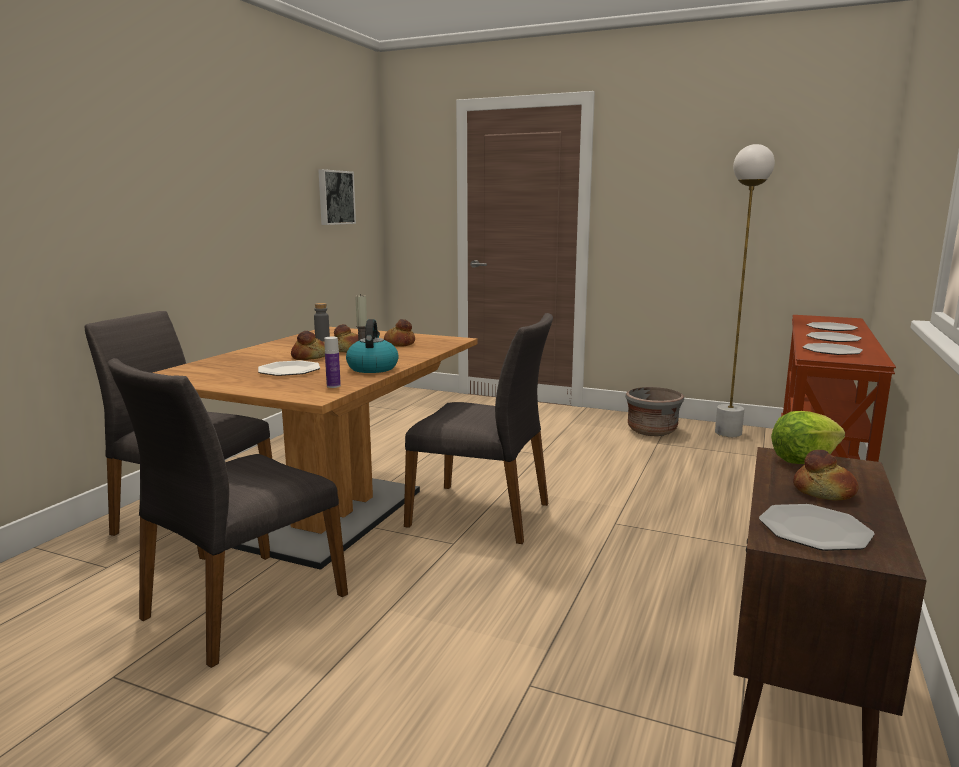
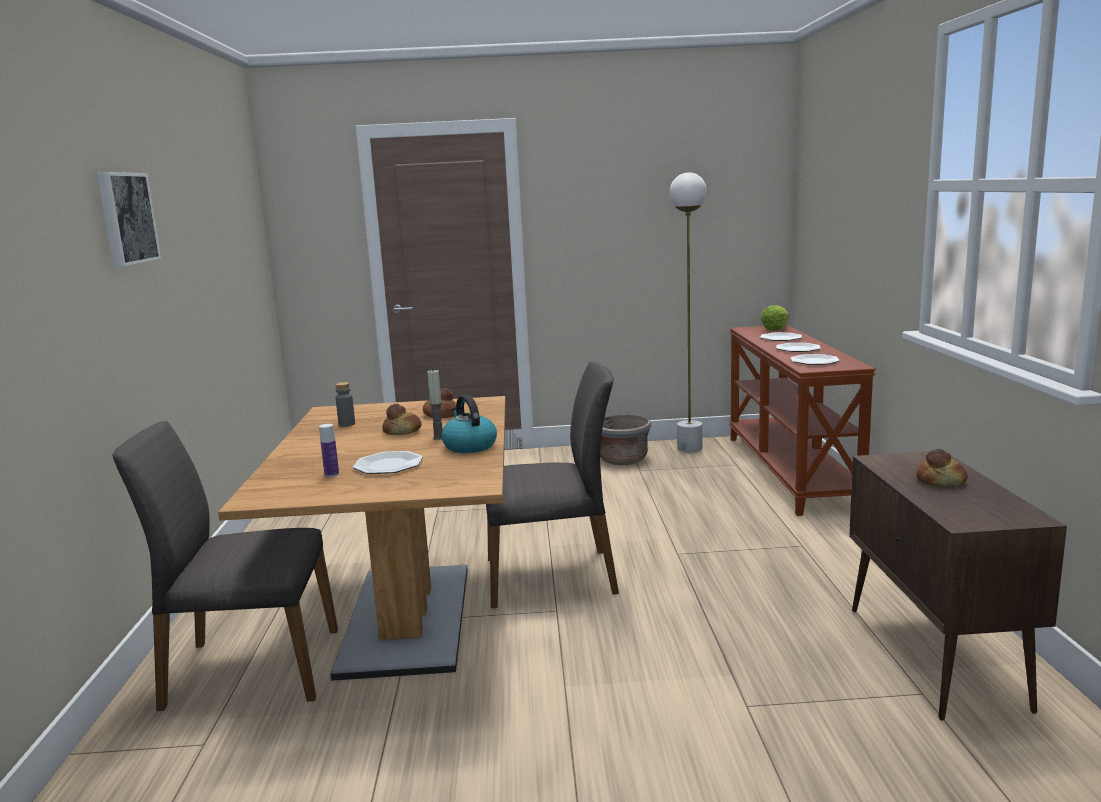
camera: 25 degrees left, 0 degrees up
grey chair [108,358,348,668] -> none
bread [291,331,325,360] -> none
picture [318,169,356,225] -> picture moved to [97,172,161,267]
bottle [324,337,341,388] -> bottle moved to [319,424,339,477]
plate [759,504,875,551] -> none
lettuce [771,411,845,464] -> lettuce moved to [761,305,789,331]

